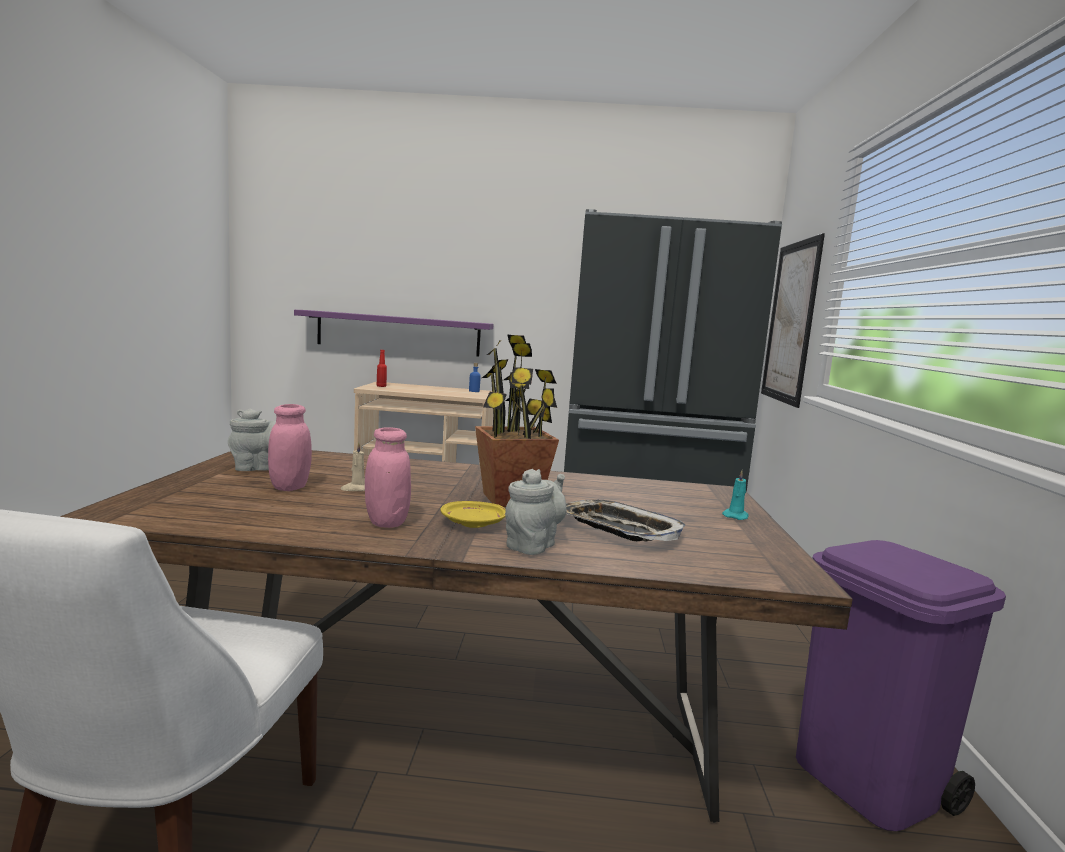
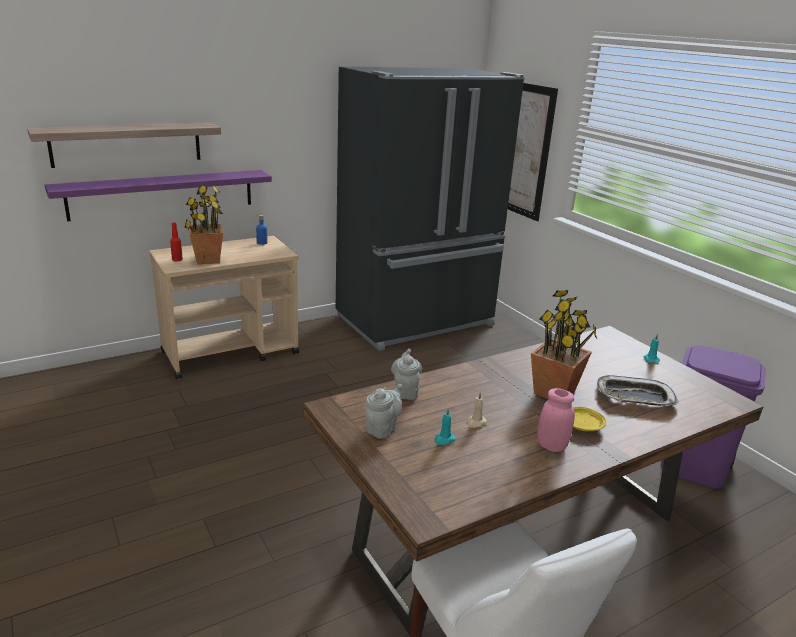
camera: 35 degrees left, 15 degrees up
pink jar [268,404,312,491] -> turquoise candle [435,409,456,445]
grey teapot [505,469,567,555] -> grey teapot moved to [391,349,422,400]
none -> shelf [27,122,221,168]
none -> potted plant [185,185,223,264]

